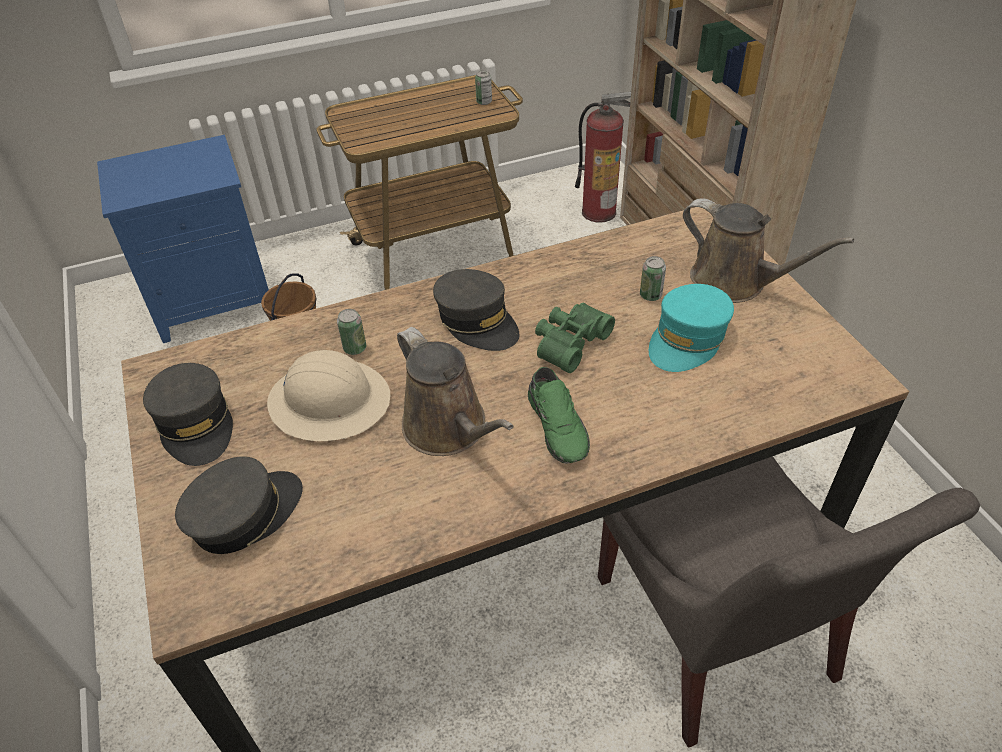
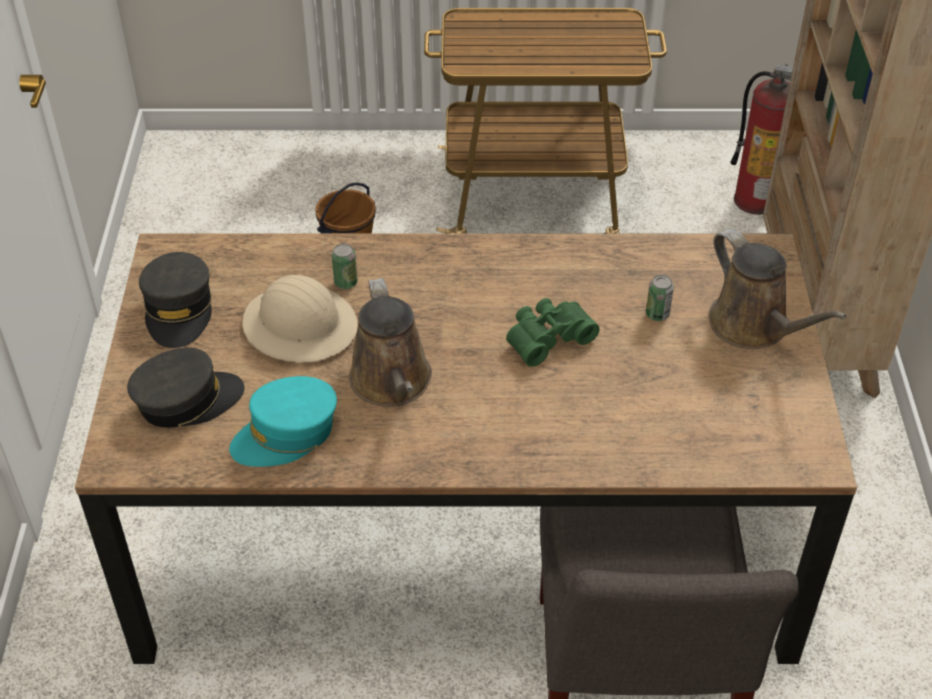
camera: 20 degrees right, 0 degrees up
blue nightstand [97,135,269,343] -> none
grey cap [433,269,519,351] -> none
can [475,71,492,105] -> none
green shoe [528,367,590,464] -> none
turquoise cap [649,284,734,372] -> turquoise cap moved to [229,376,337,467]

